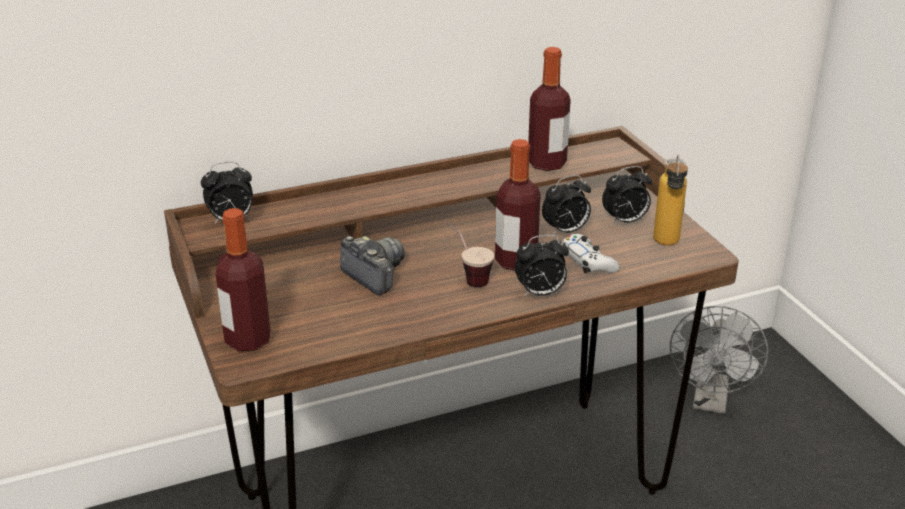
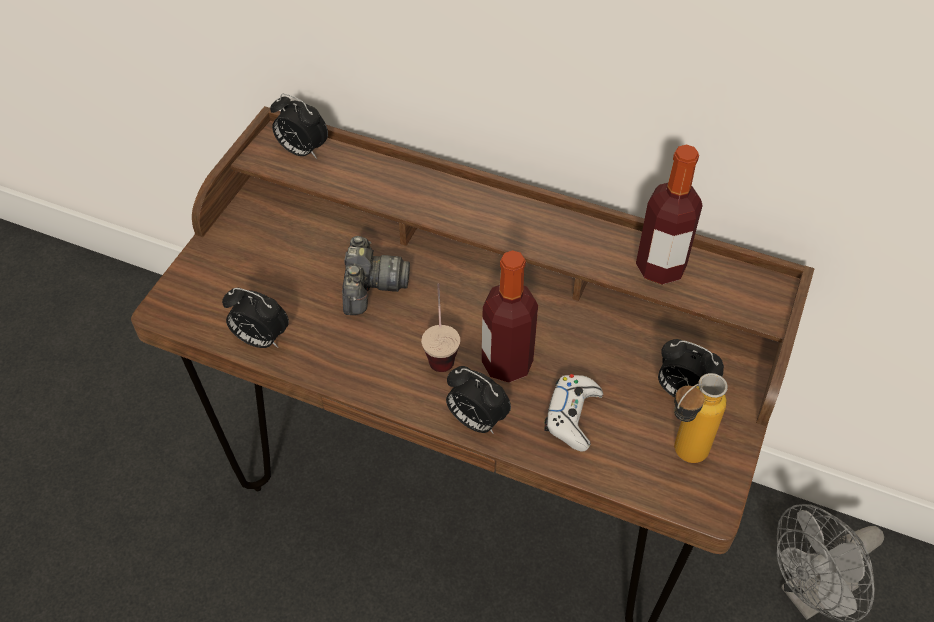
camera: 45 degrees right, 20 degrees up
bottle [216,208,270,351] -> none
alarm clock [542,175,591,235] -> alarm clock moved to [222,288,289,348]

